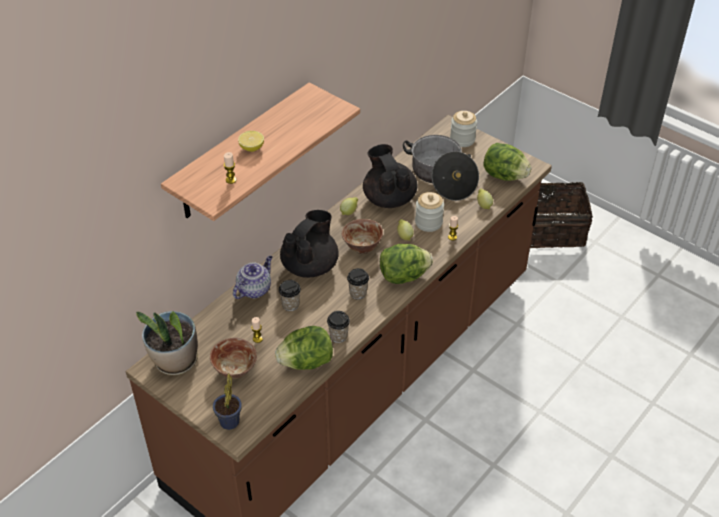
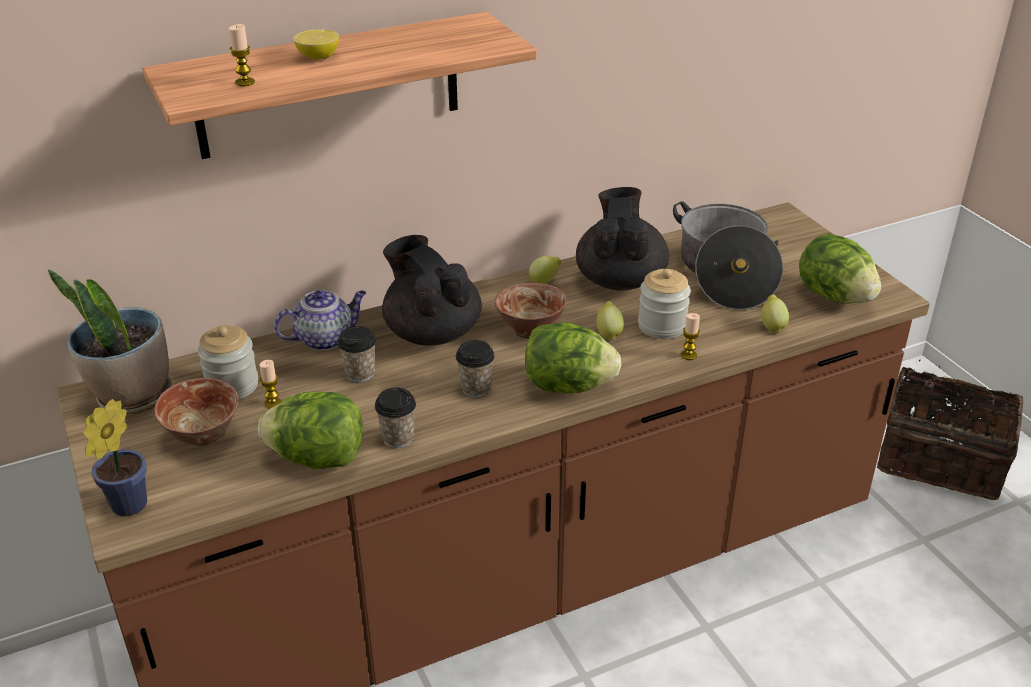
camera: 25 degrees right, 10 degrees down
black teapot [280,210,339,278] -> black teapot turned 90 degrees counterclockwise [382,235,482,346]
jar [450,111,477,147] -> jar moved to [198,325,258,399]

